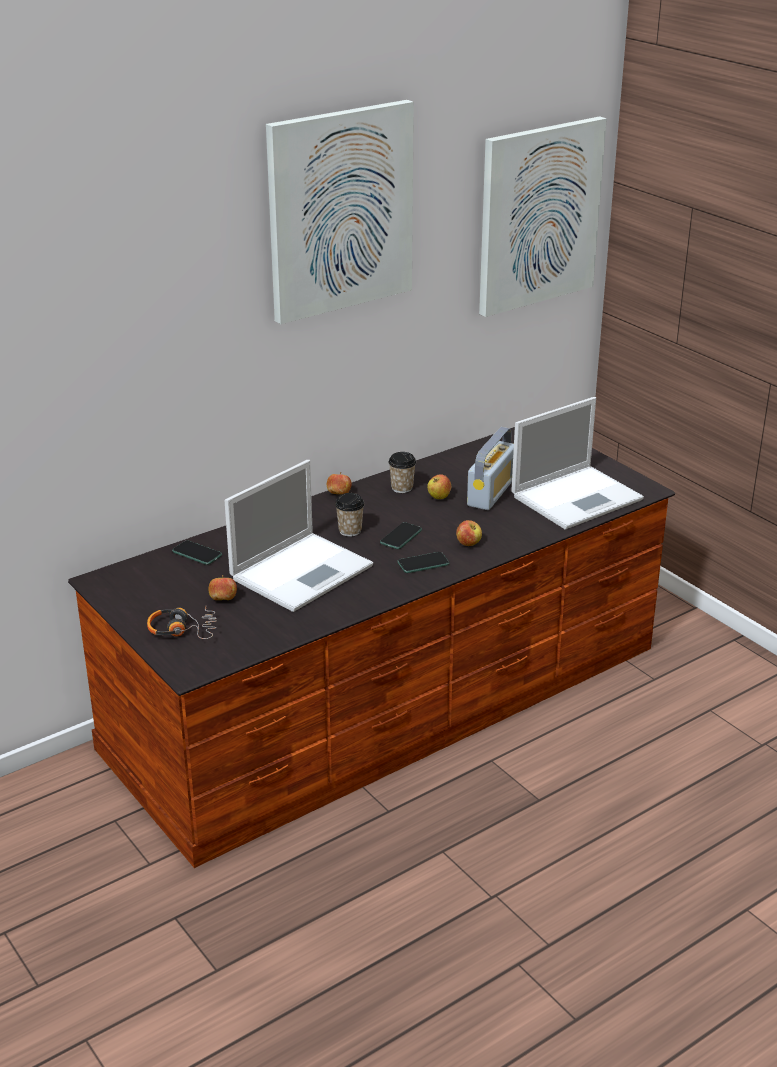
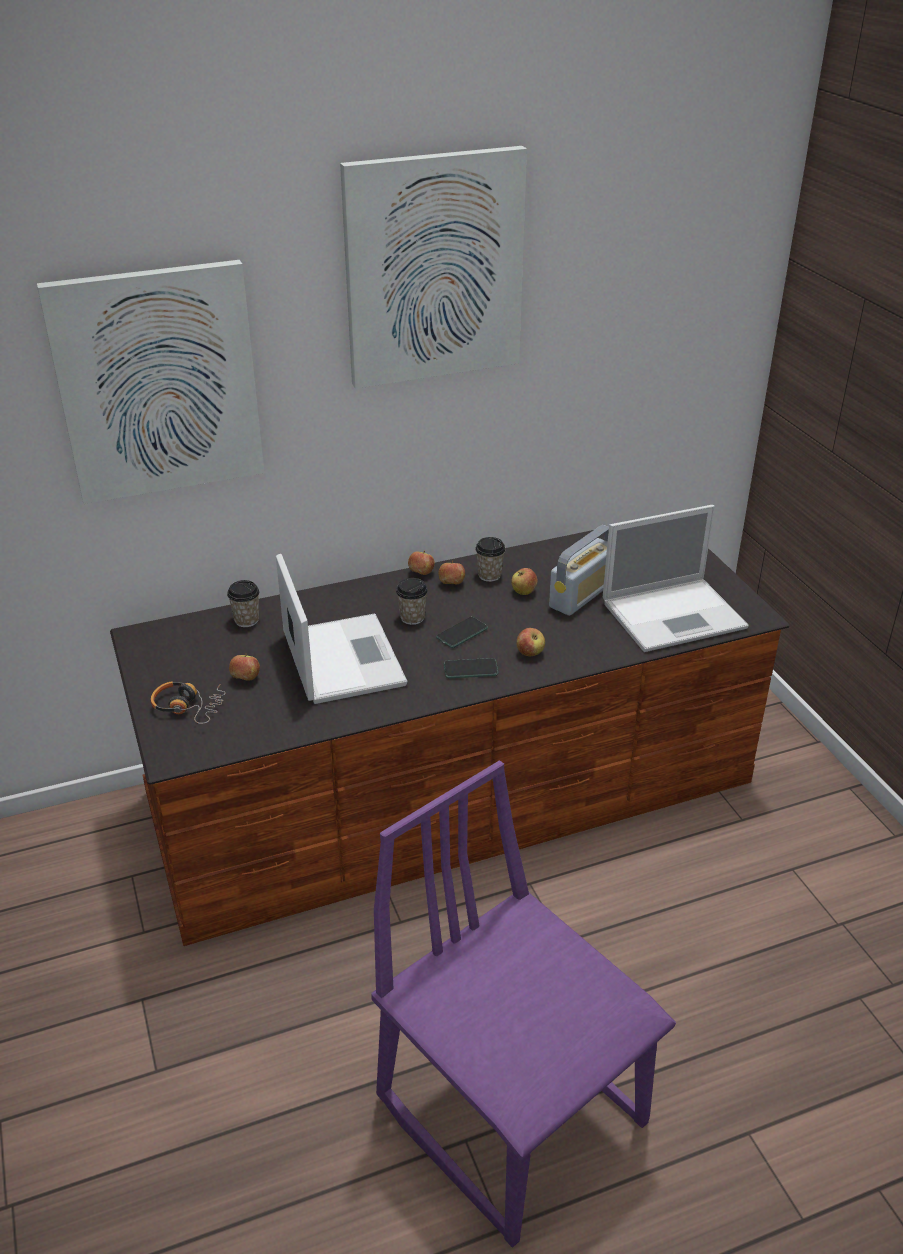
camera: 15 degrees right, 5 degrees up
phone [172,540,222,565] -> cup [227,580,259,627]
laptop [224,460,373,612] -> laptop turned 75 degrees counterclockwise [276,554,407,704]
picture [479,116,607,317] -> picture moved to [37,260,265,504]
none -> purple chair [371,761,676,1247]
none -> apple [438,560,465,584]

